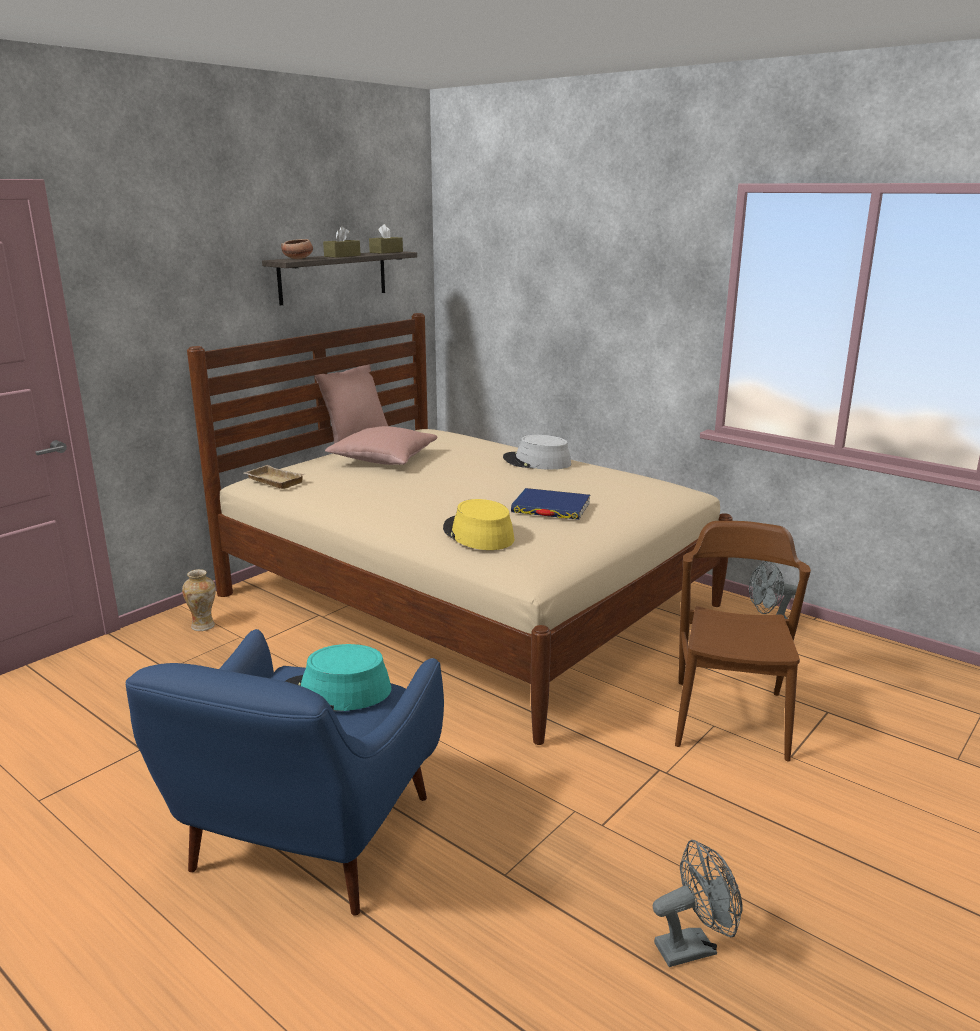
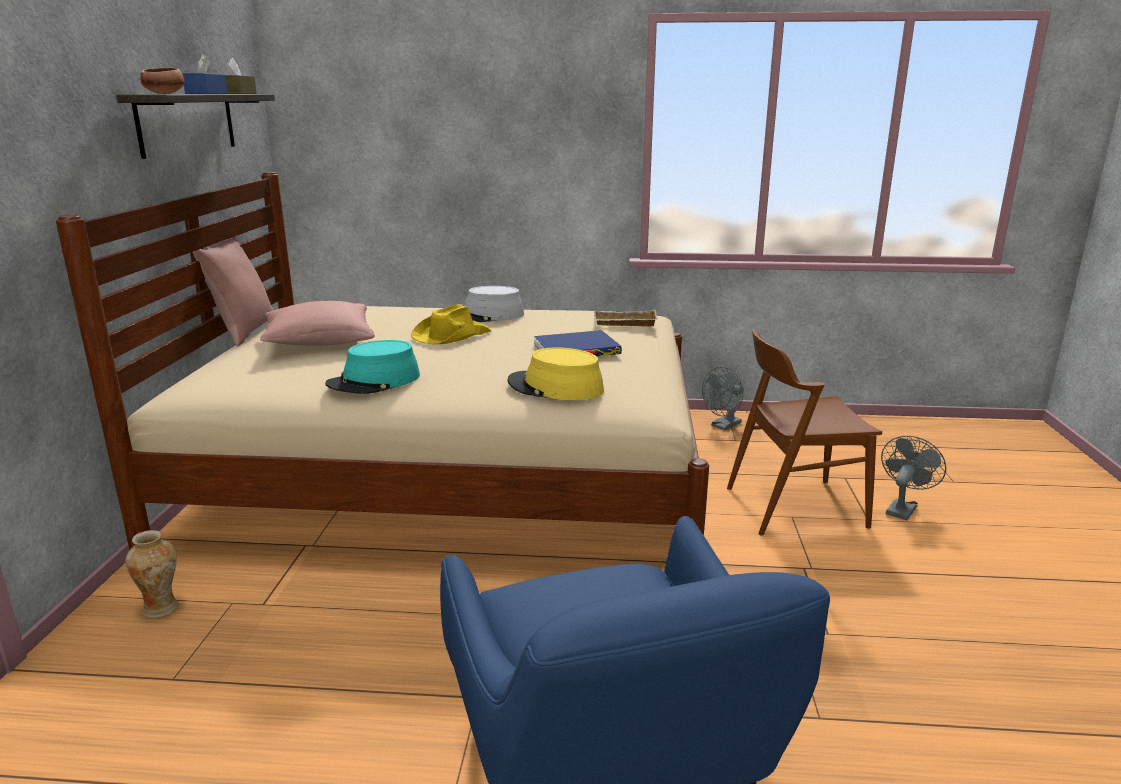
camera: 35 degrees left, 0 degrees up
beige tray [244,465,304,489] -> beige tray moved to [594,310,658,327]
turquoise hat [285,644,392,711] -> turquoise hat moved to [325,340,420,394]
brown tissue box [323,226,361,258] -> blue tissue box [182,54,228,94]
grey fan [653,840,743,967] -> grey fan moved to [881,436,946,520]
brown chair [675,521,811,761] -> brown chair turned 75 degrees counterclockwise [727,330,882,536]
none -> yellow hat [411,304,492,344]

